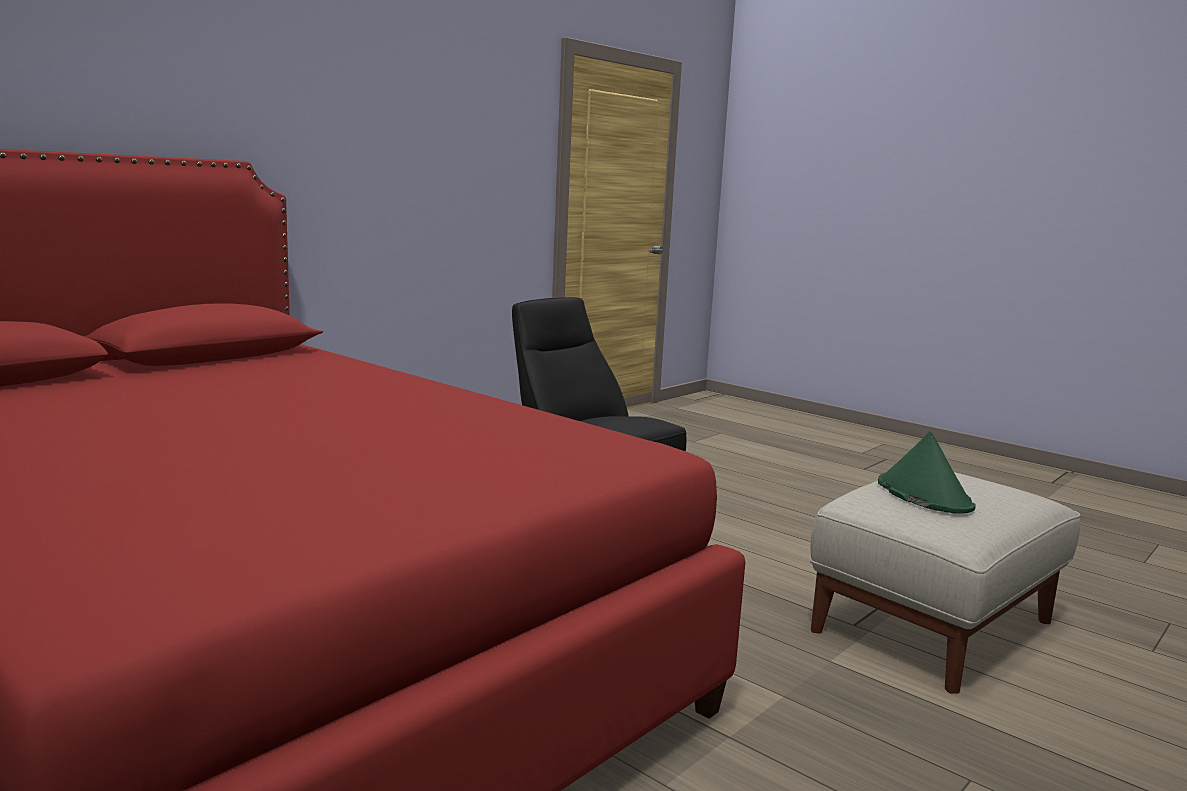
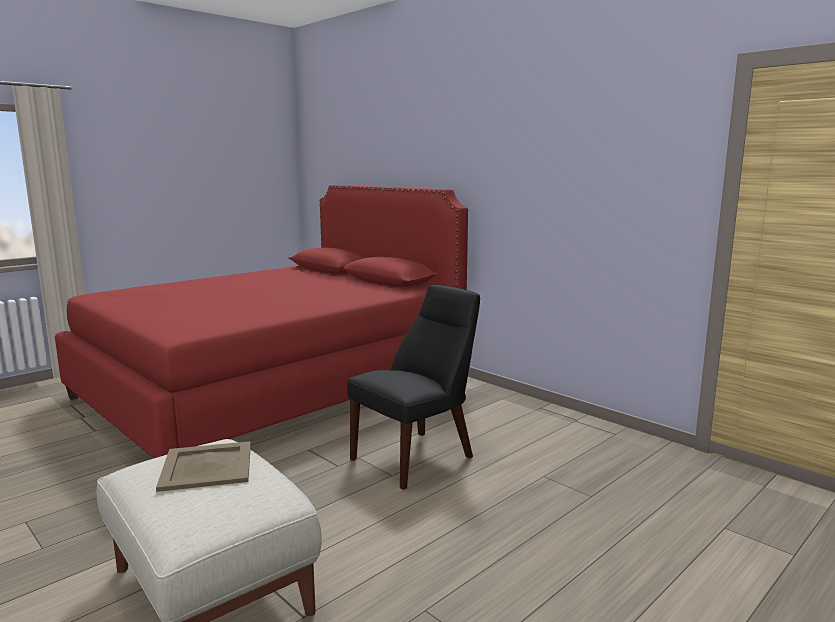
camera: 95 degrees right, 0 degrees up
green hat [878,431,976,514] -> beige tray [156,441,251,492]

